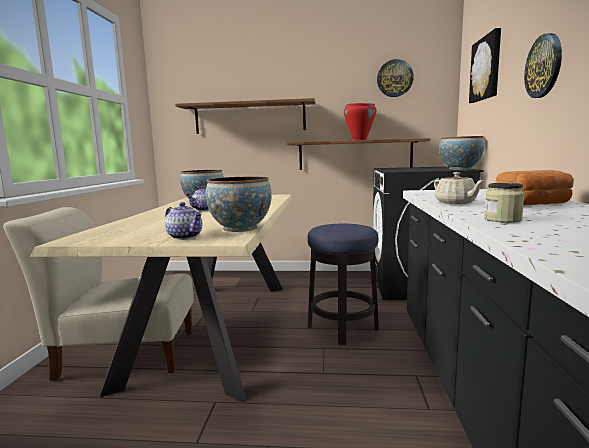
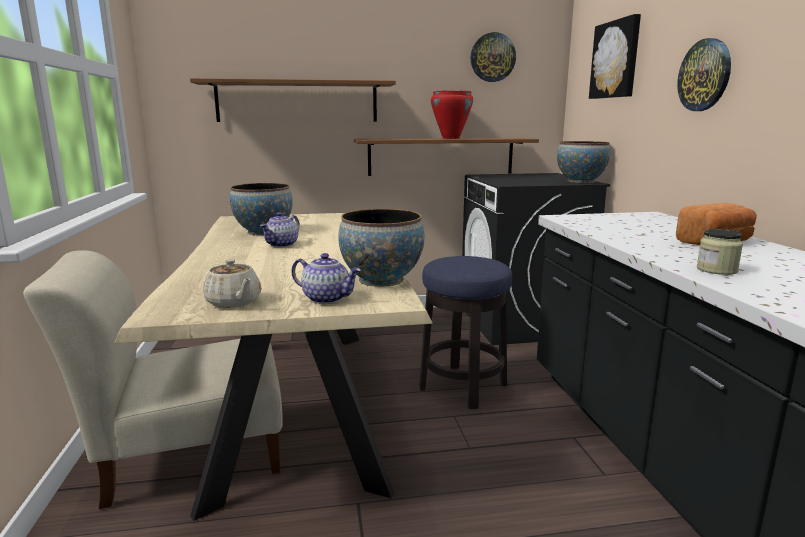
camera: 15 degrees left, 5 degrees up
beige teapot [434,172,485,204] -> beige teapot moved to [203,259,262,308]

